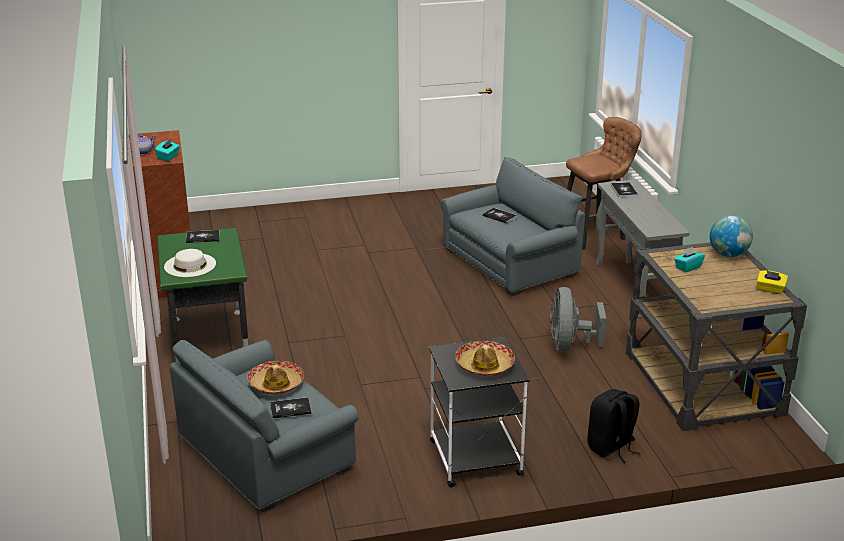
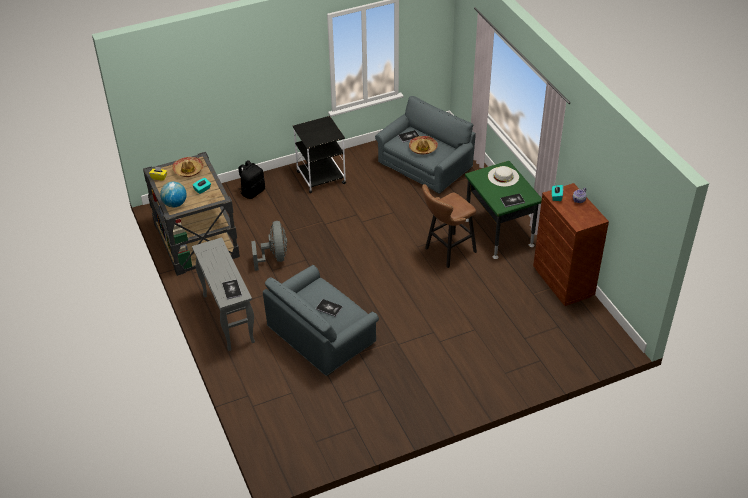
camera: 170 degrees right, 15 degrees up
hat [455,341,515,376] -> hat moved to [172,157,204,177]
brown stool [566,117,642,250] -> brown stool moved to [422,184,477,268]

